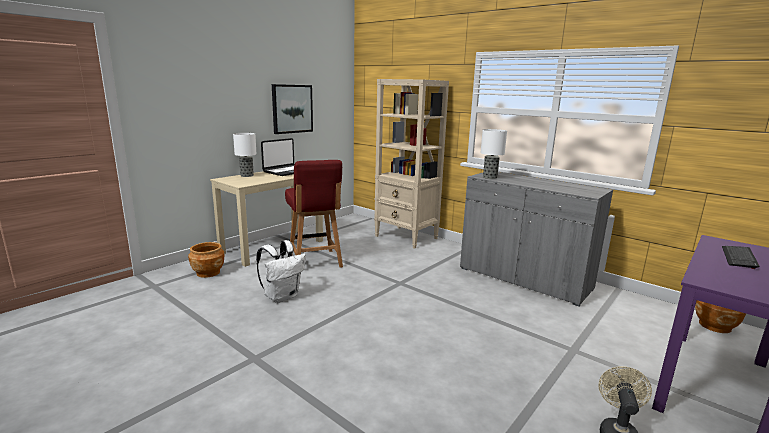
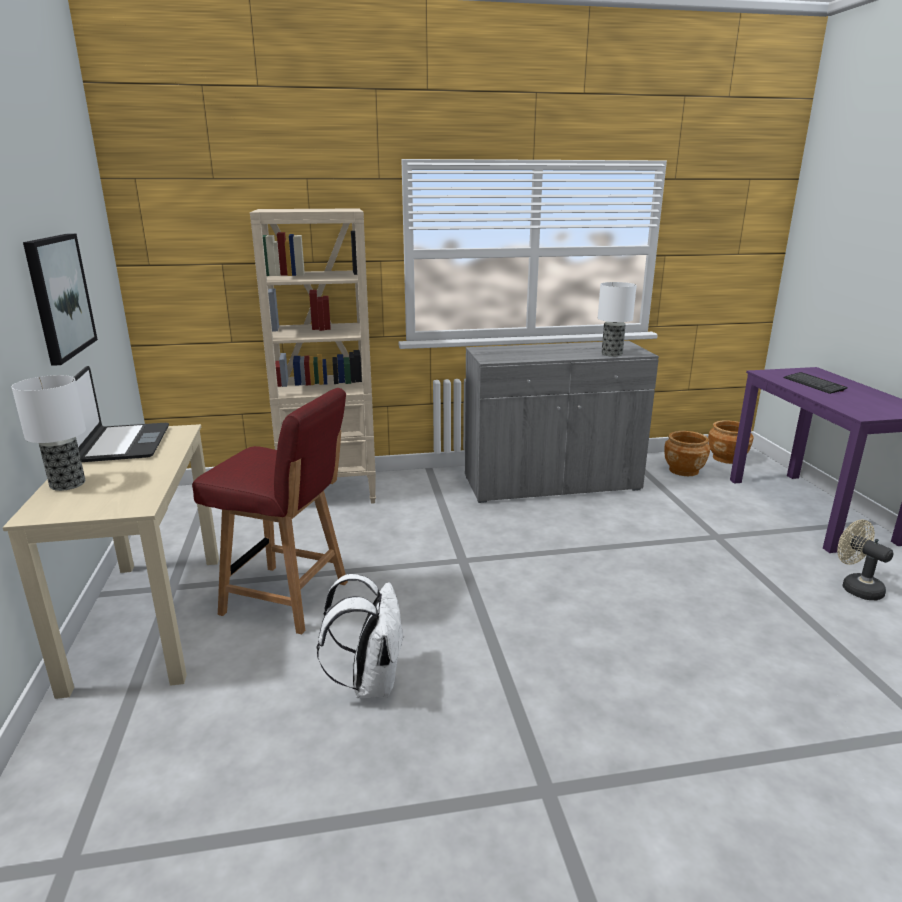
camera: 50 degrees left, 5 degrees up
brown planter [188,242,225,278] -> brown planter moved to [665,431,710,476]
table lamp [481,129,507,179] -> table lamp moved to [598,282,637,357]

